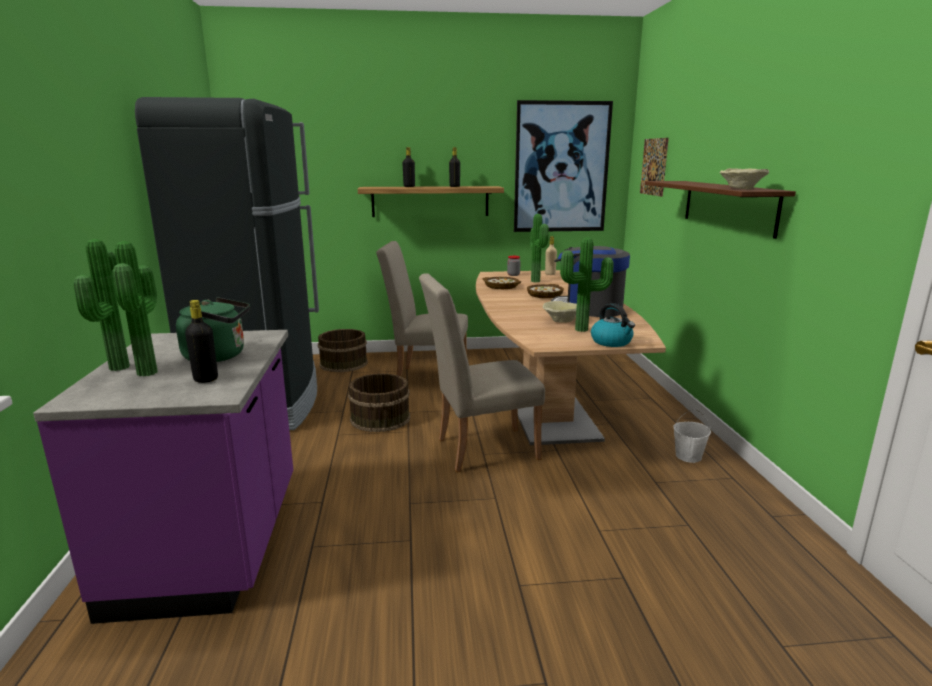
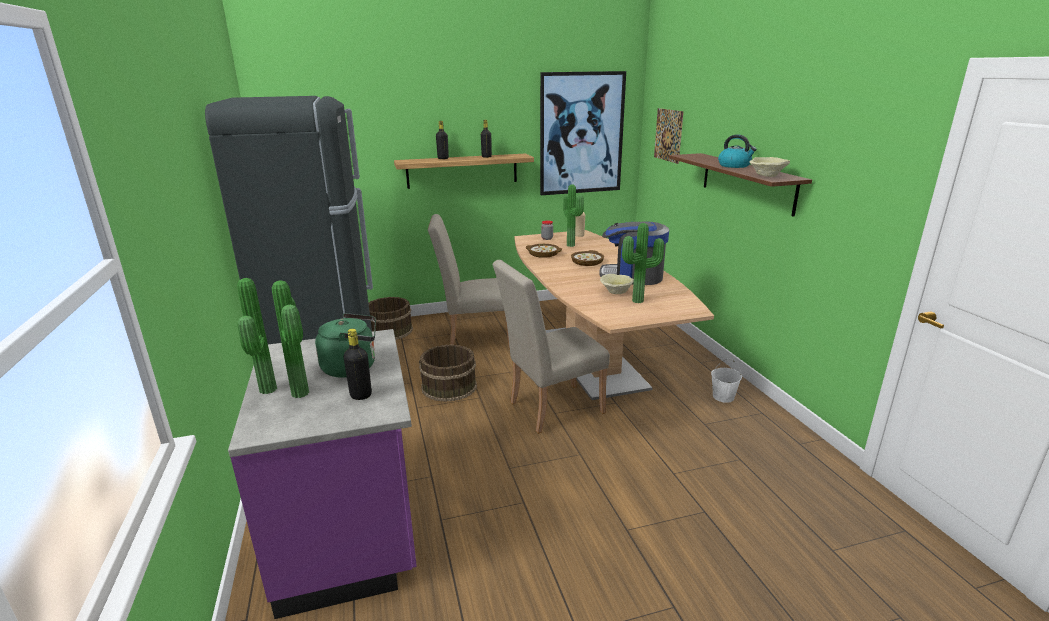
camera: 10 degrees left, 5 degrees up
kettle [591,303,635,347] -> kettle moved to [718,134,757,168]

